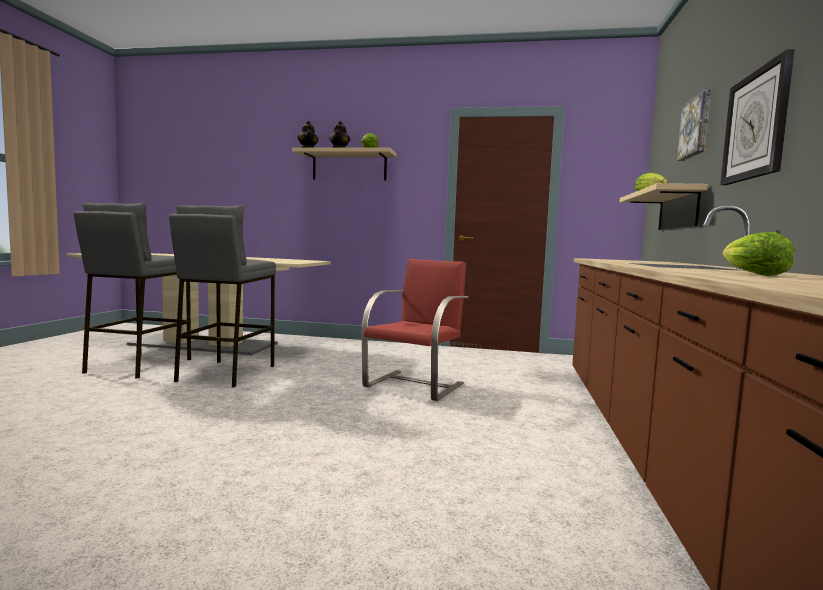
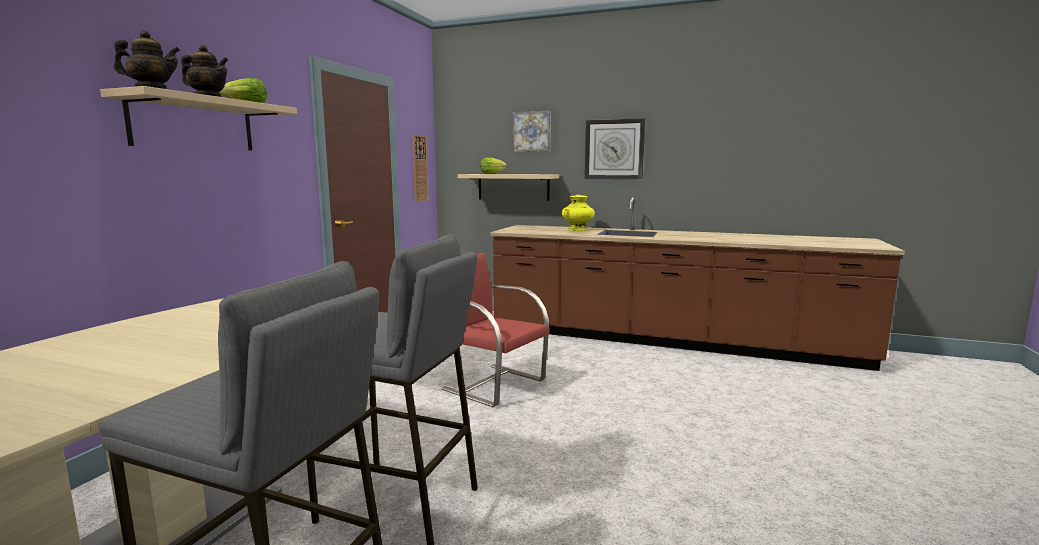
camera: 80 degrees left, 5 degrees up
lettuce [722,232,794,276] -> none
none -> wall clock [412,135,429,202]
none -> yellow vase [562,195,595,231]

